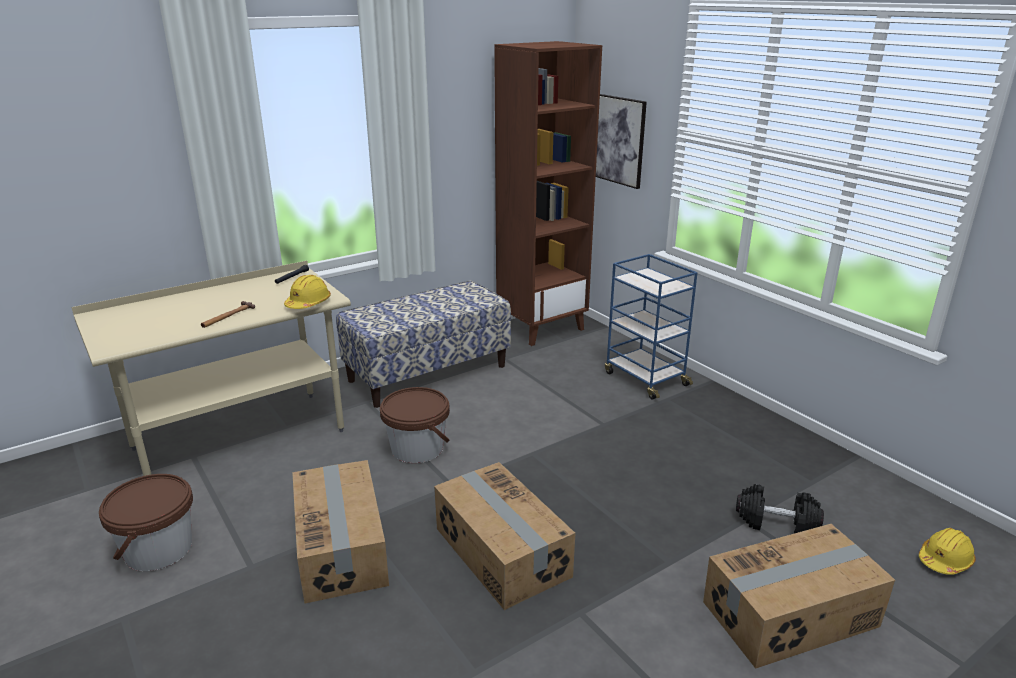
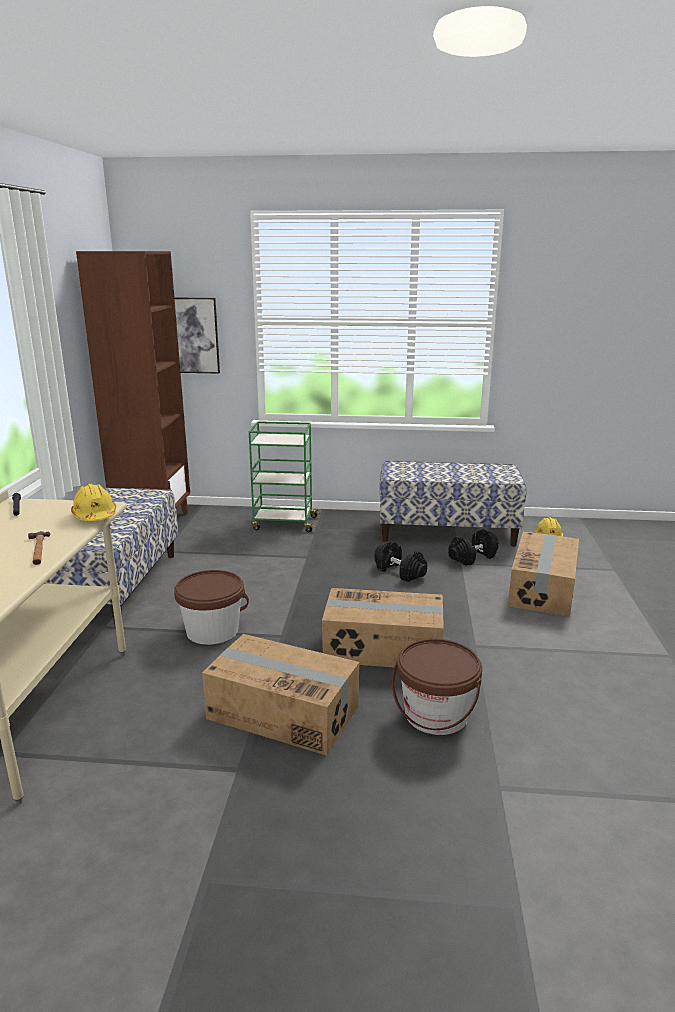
camera: 50 degrees left, 5 degrees down
brown bucket [99,474,193,571] -> brown bucket moved to [392,639,482,735]
blue cart [605,254,698,400] -> green cart [249,421,320,532]
none -> black dumbbell [374,541,427,582]
none -> bench [379,461,527,547]

